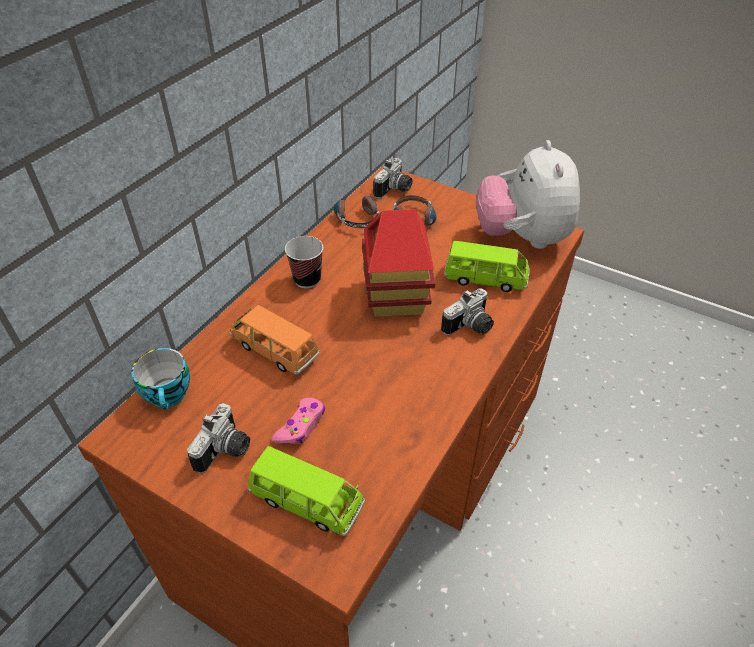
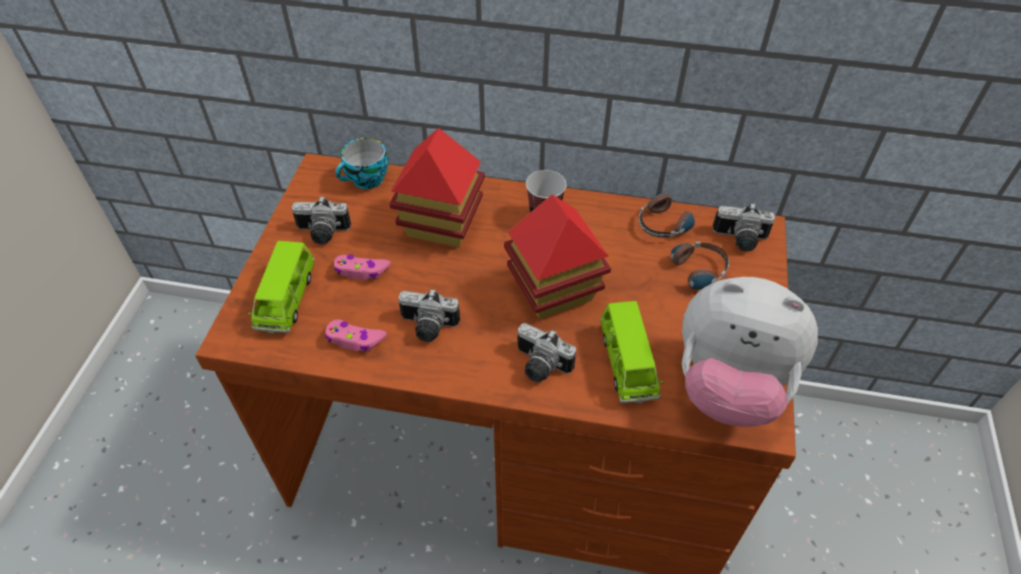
camera: 70 degrees right, 5 degrees up
orange toy car [229,305,320,375] -> toy house [389,128,485,247]
plush toy [476,140,580,249] -> plush toy turned 135 degrees counterclockwise [682,277,818,426]
none -> pink game controller [325,319,387,351]
none -> camera [398,289,460,342]

